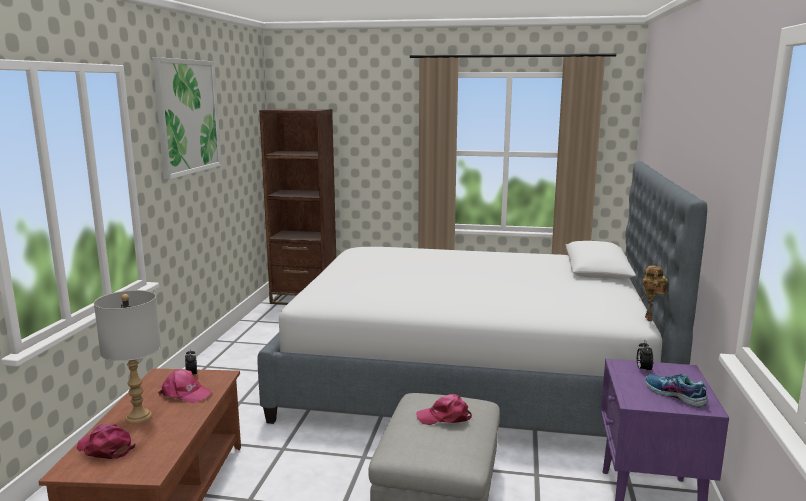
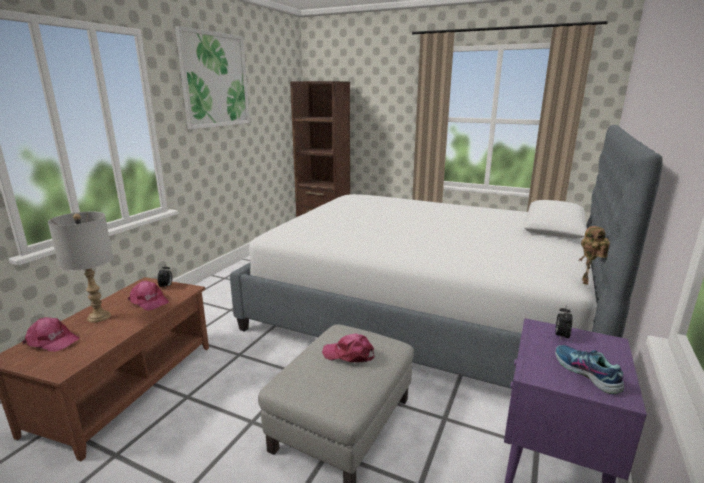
camera: 15 degrees right, 5 degrees up
pink cap [77,424,135,459] -> pink cap turned 150 degrees clockwise [22,317,80,352]

